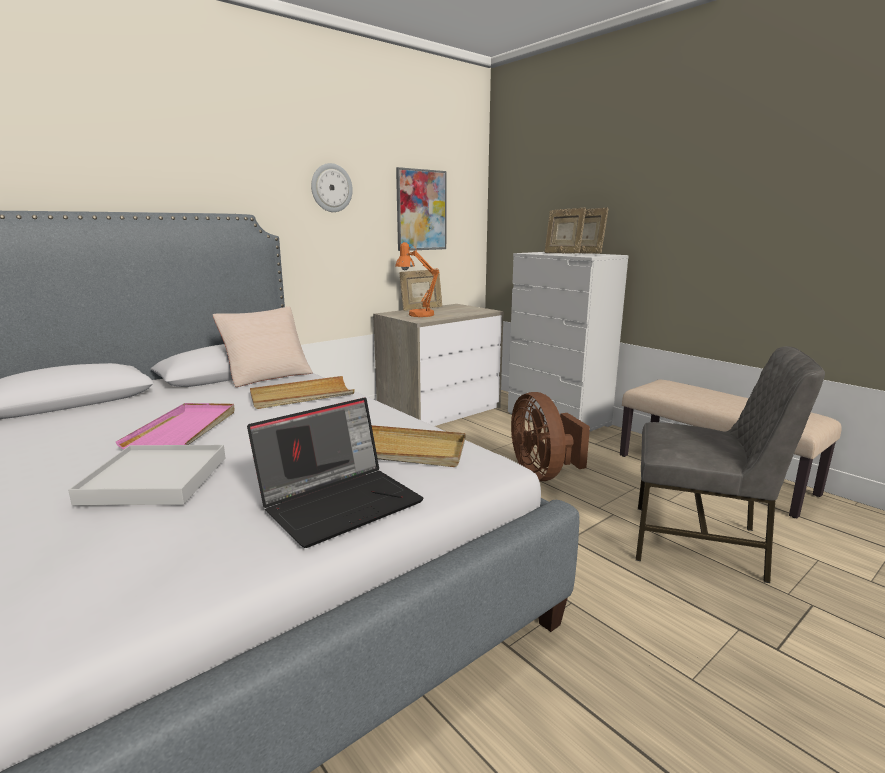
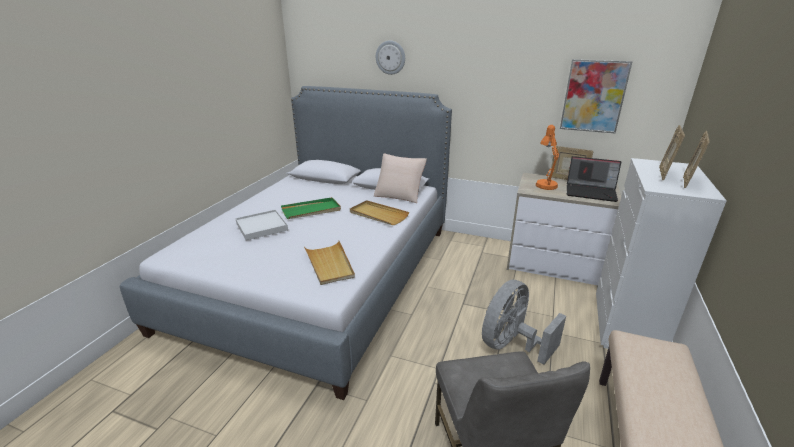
camera: 60 degrees right, 10 degrees up
pink tray [116,403,235,449] -> green tray [281,197,341,219]
laptop [247,397,424,548] -> laptop moved to [567,156,621,202]
wall clock [311,163,353,212] -> wall clock moved to [376,41,405,75]
brown fan [511,392,590,481] -> grey fan [482,280,566,365]

